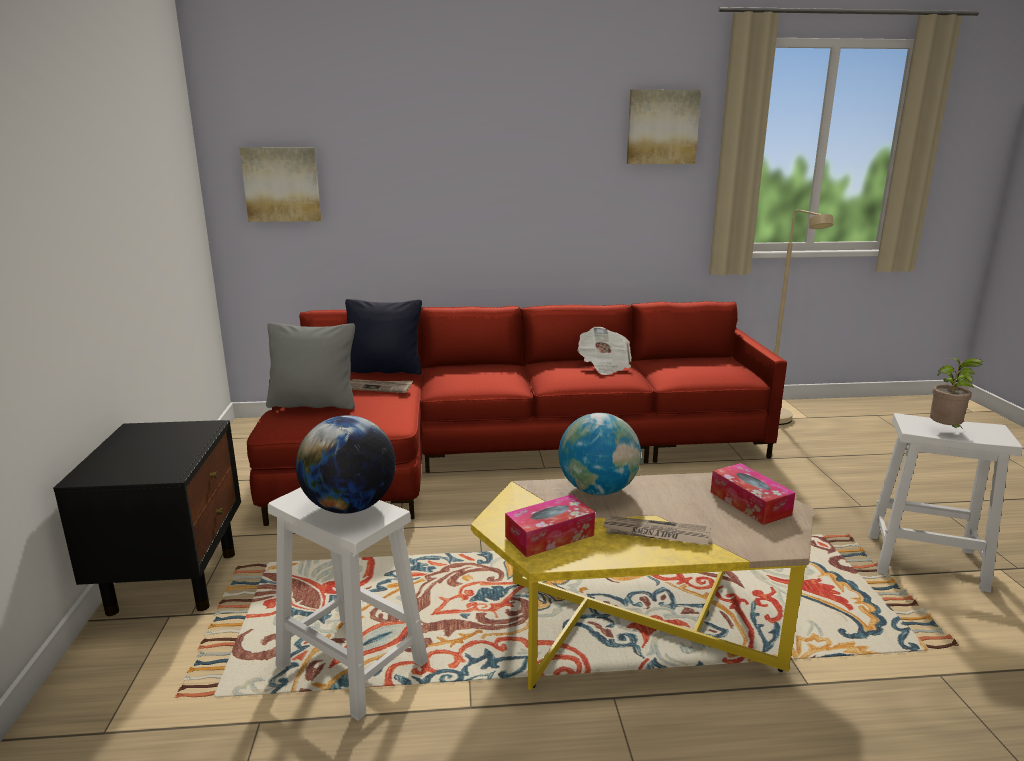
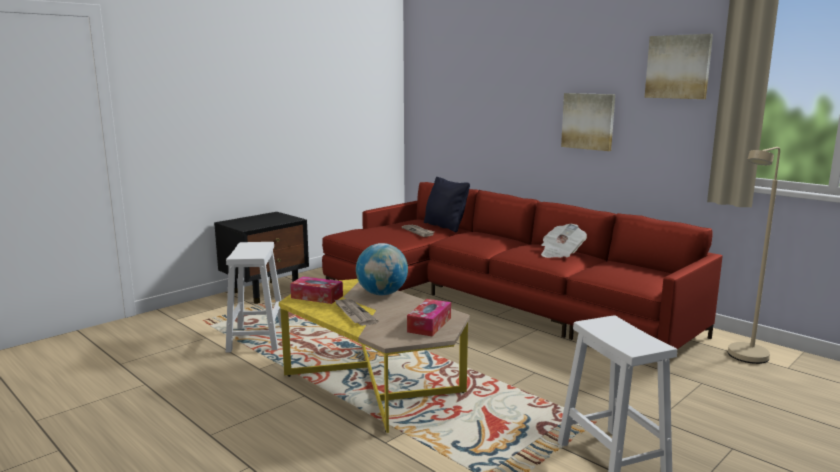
camera: 50 degrees right, 5 degrees down
picture [240,147,321,222] -> picture moved to [561,93,615,151]
grey pillow [266,323,355,409] -> none
globe [296,415,396,514] -> none
potted plant [930,358,983,429] -> none

